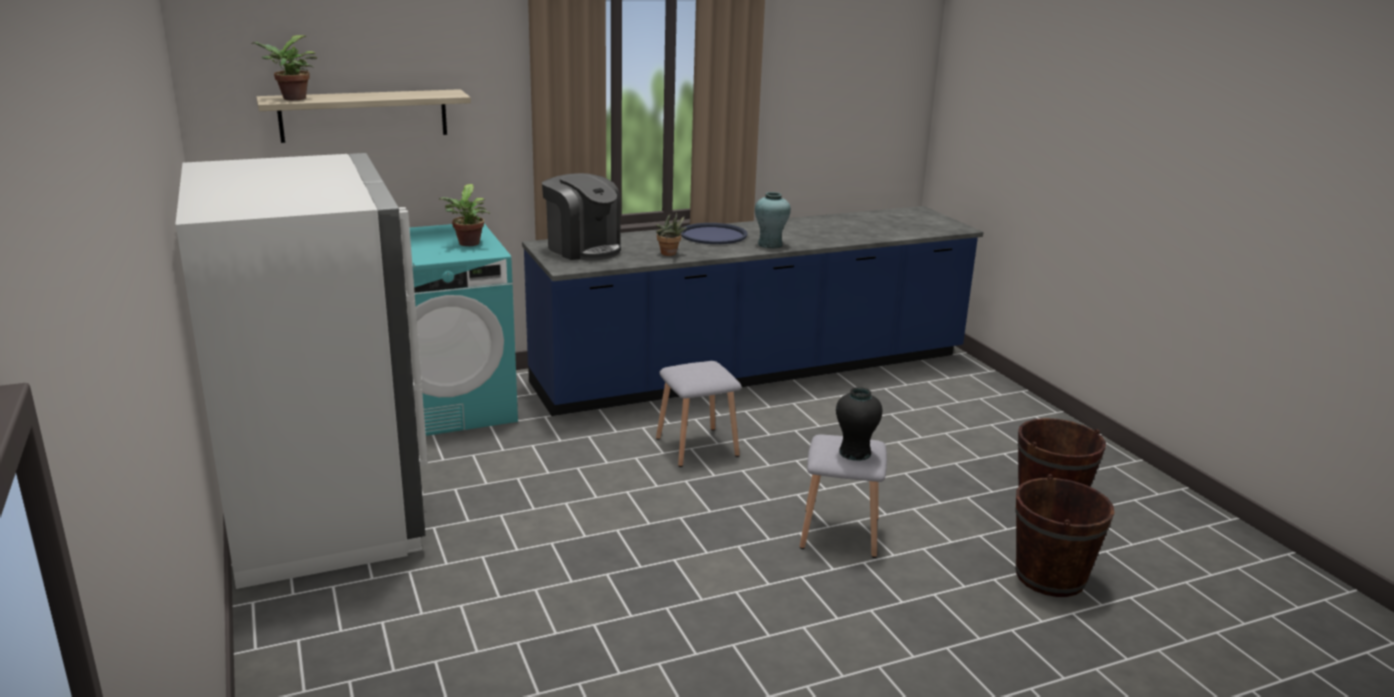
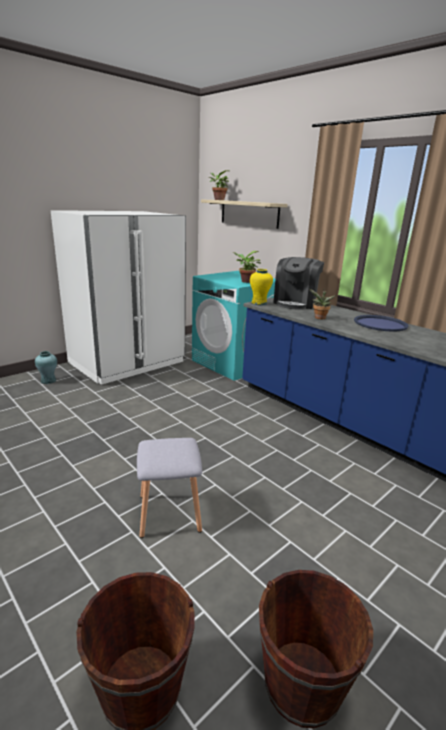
camera: 70 degrees right, 0 degrees up
grey stool [656,361,742,467] -> none
turquoise vase [755,192,791,249] -> turquoise vase moved to [35,351,57,384]
black vase [836,387,882,461] -> none
none -> yellow vase [250,269,273,305]

